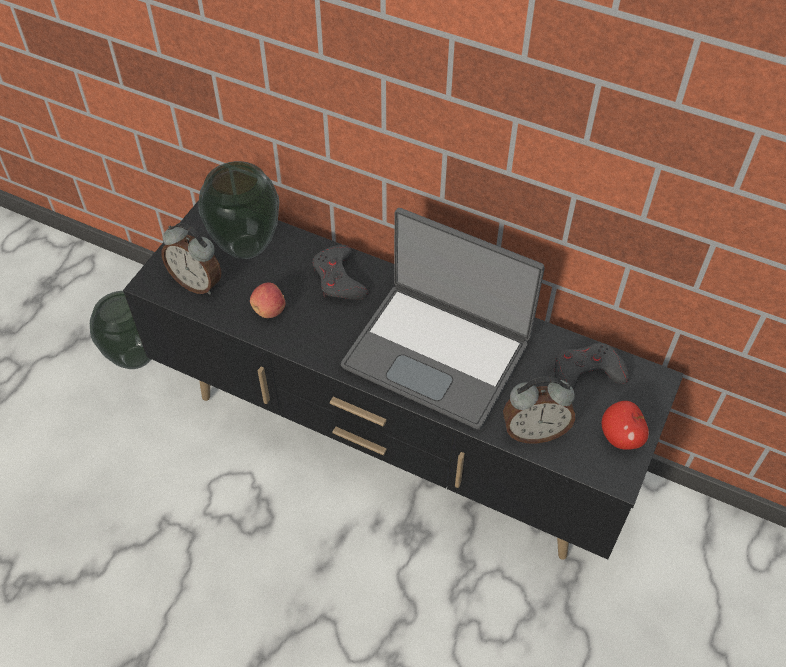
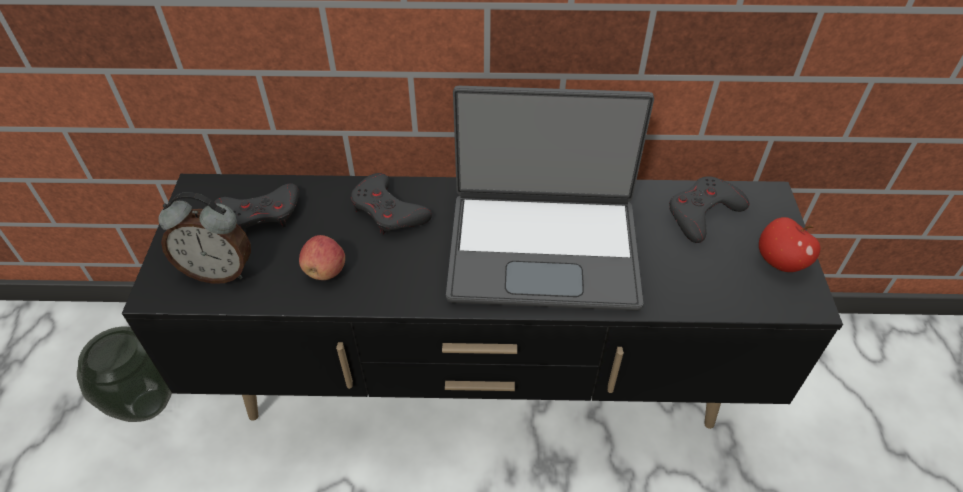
camera: 25 degrees left, 5 degrees down
vase [198,161,279,259] -> grey game controller [214,184,299,231]
alarm clock [503,377,575,443] -> none

